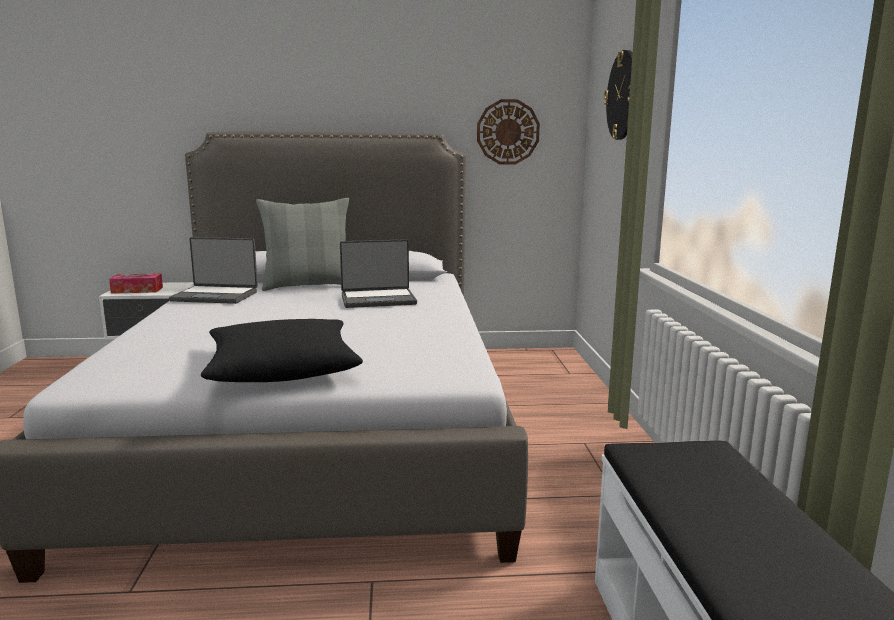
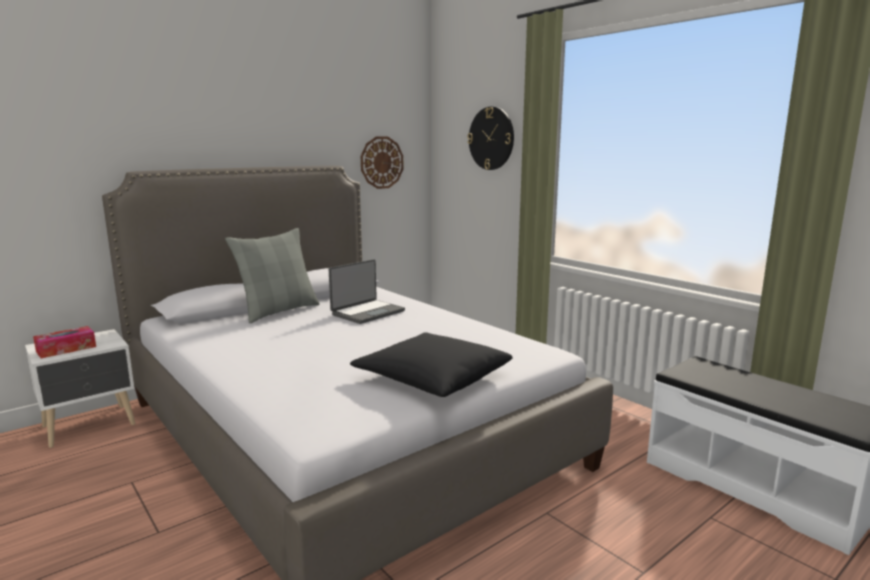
camera: 35 degrees left, 0 degrees up
laptop [169,237,258,304] -> none

